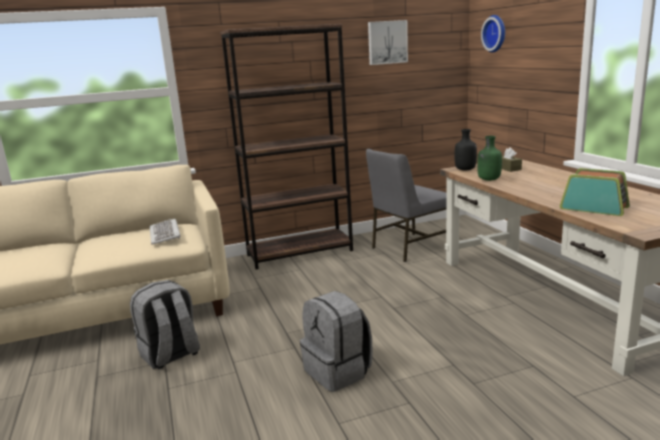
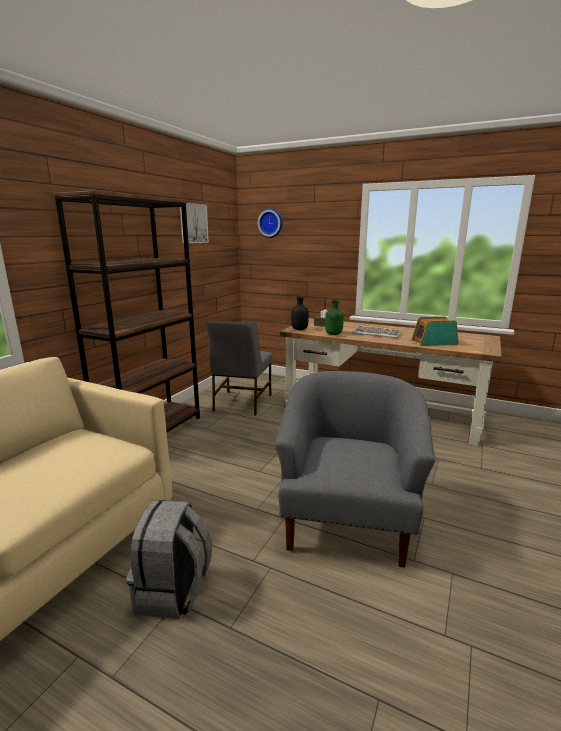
camera: 45 degrees left, 0 degrees up
keyboard [149,219,181,245] -> keyboard moved to [353,325,402,338]
grey backpack [300,291,373,392] -> grey armchair [275,371,436,568]

